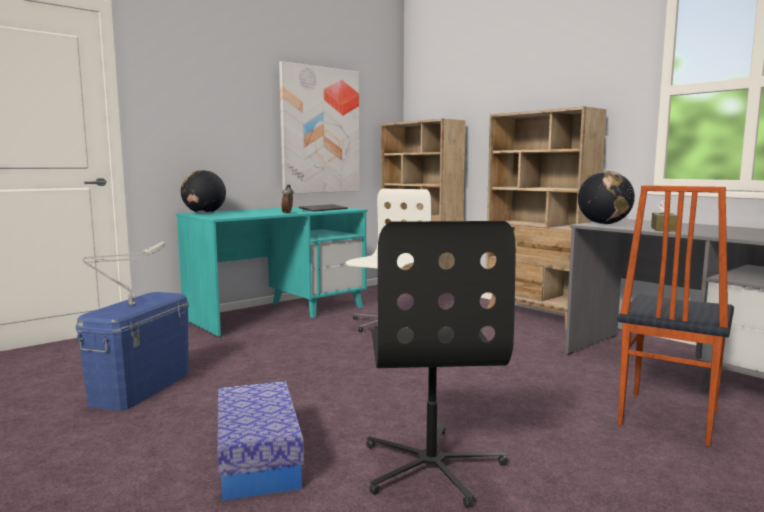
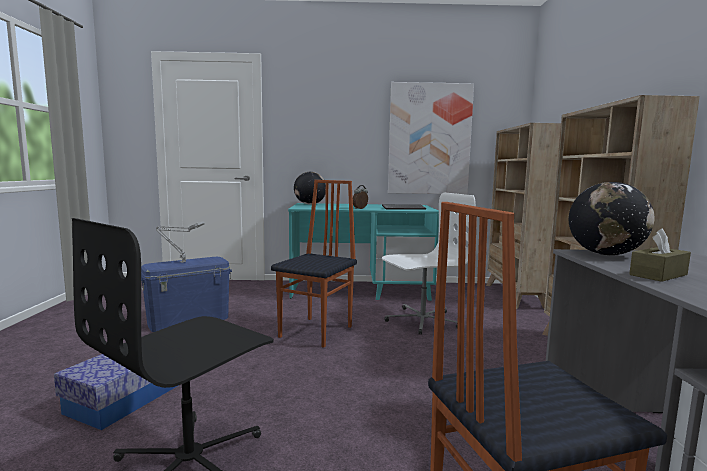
camera: 40 degrees right, 0 degrees up
none -> chair [271,180,357,348]

